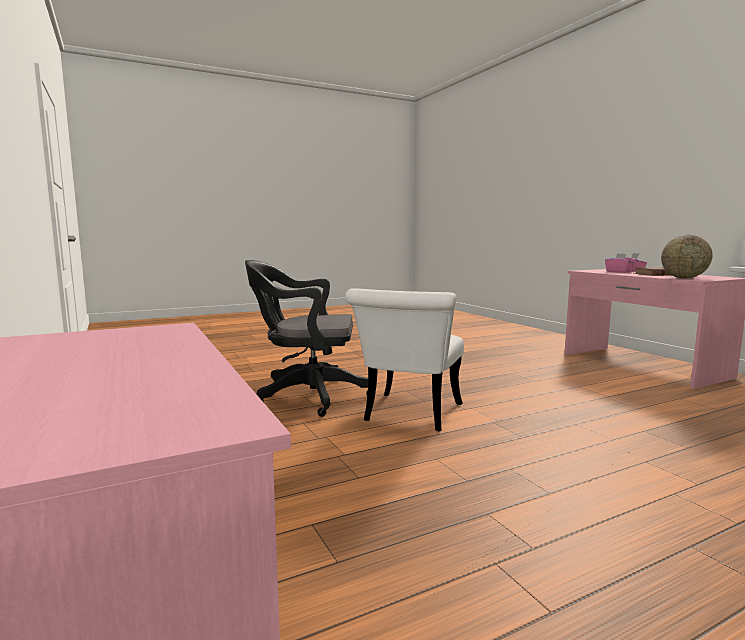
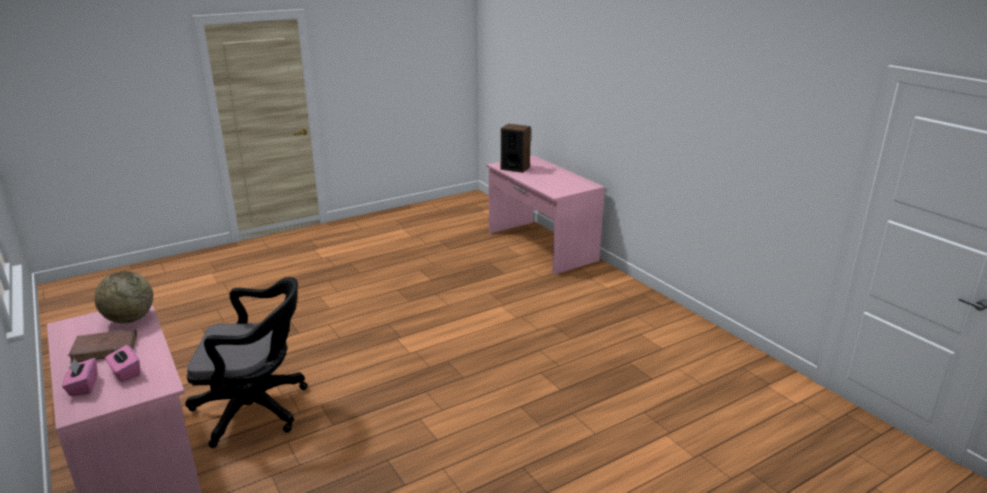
camera: 175 degrees right, 15 degrees up
black office chair [245,260,368,417] -> black office chair moved to [185,277,307,448]
white chair [345,288,464,431] -> none
none -> speaker [501,124,531,173]

